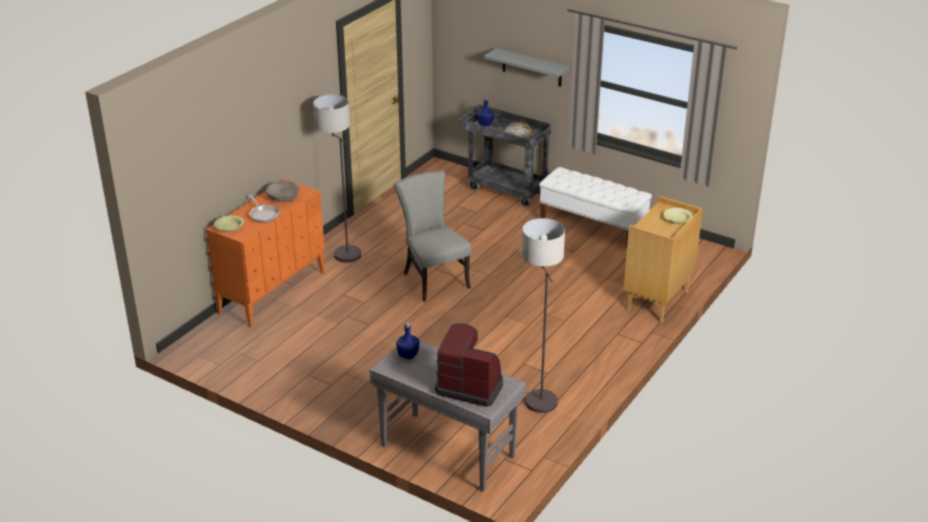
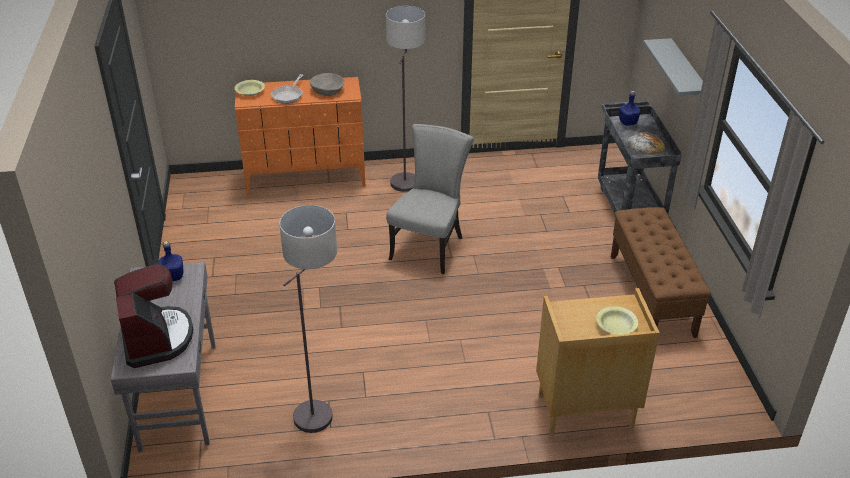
camera: 50 degrees right, 5 degrees up
white bench [539,167,652,247] -> brown bench [611,207,711,338]

